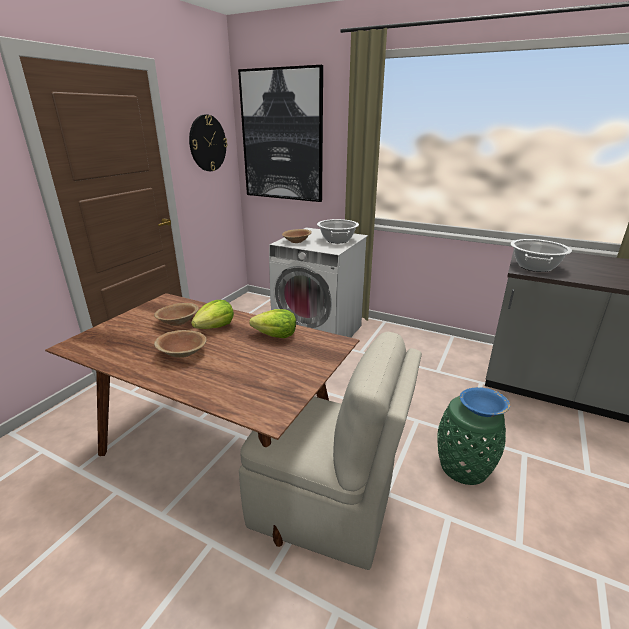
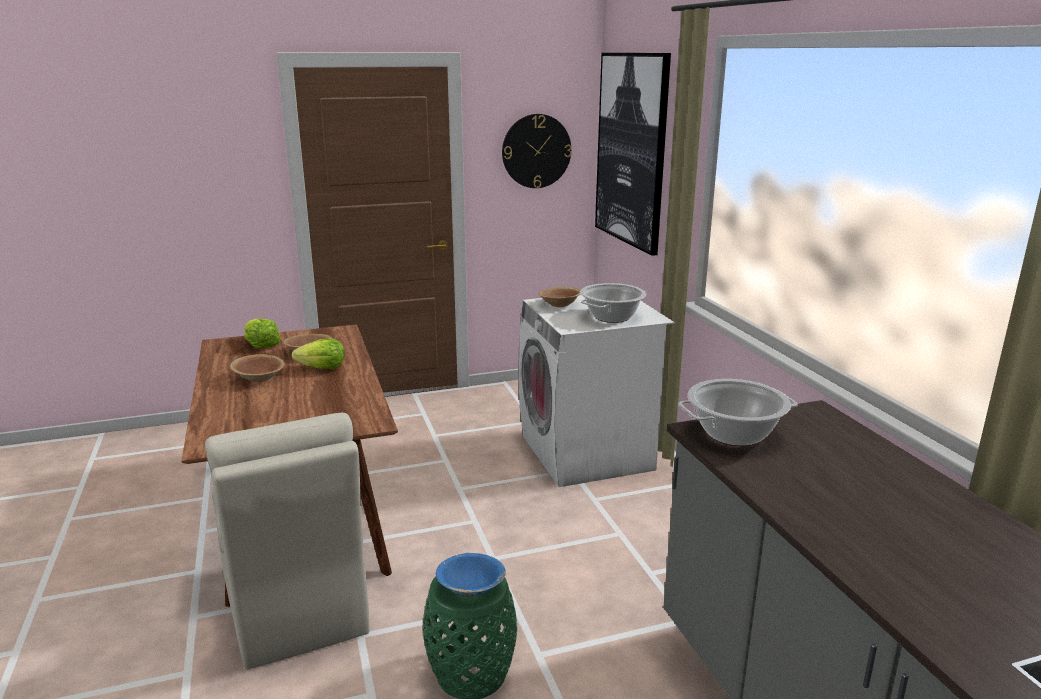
camera: 45 degrees right, 5 degrees down
lettuce [249,309,296,338] -> lettuce moved to [244,319,281,349]

